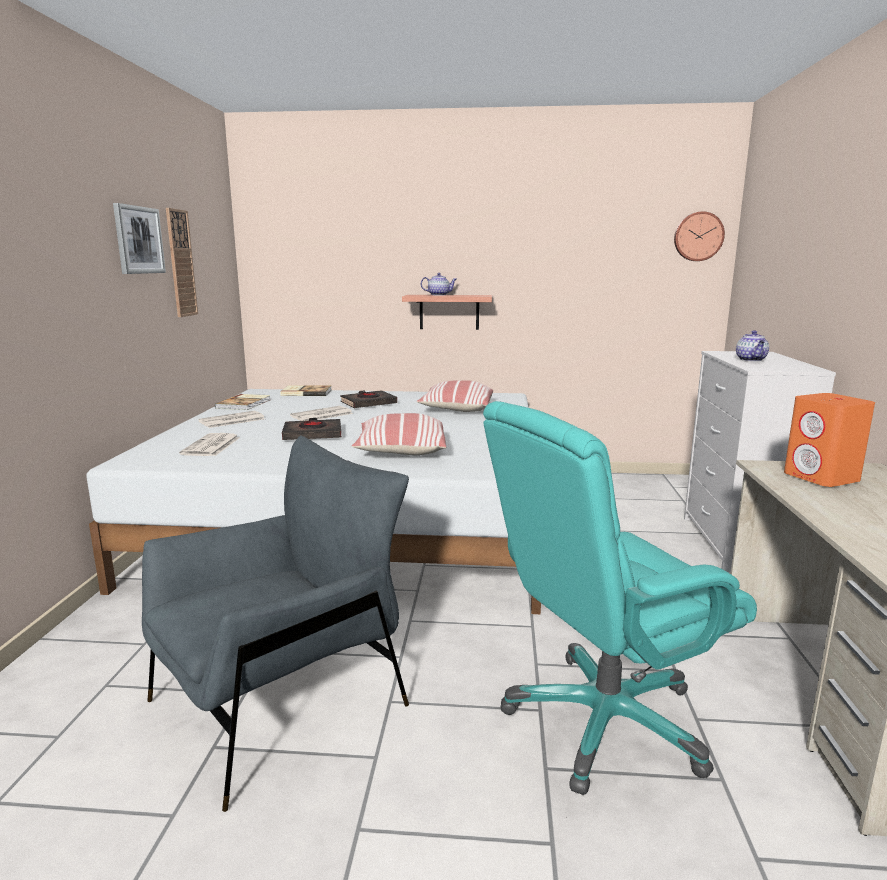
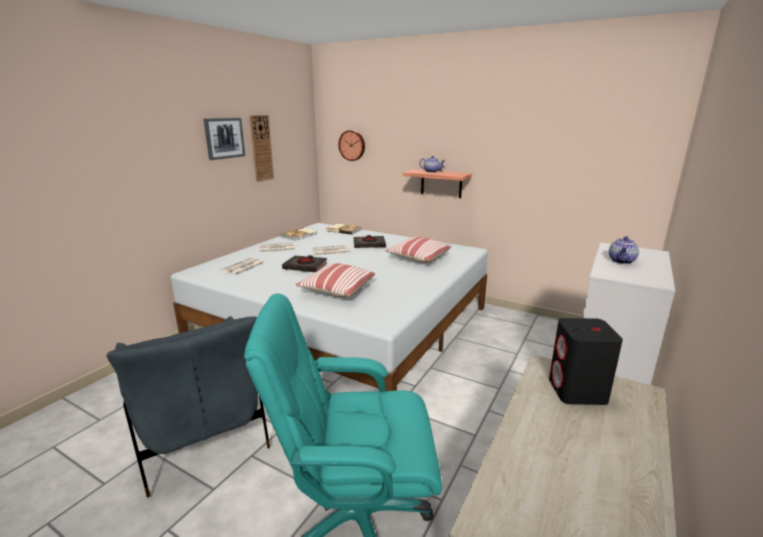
camera: 25 degrees right, 5 degrees up
grey armchair [142,436,409,812] -> grey armchair turned 75 degrees clockwise [106,316,270,498]
wall clock [674,211,725,261] -> wall clock moved to [338,130,365,161]
orange speaker [784,393,875,487] -> black speaker [549,318,623,405]

